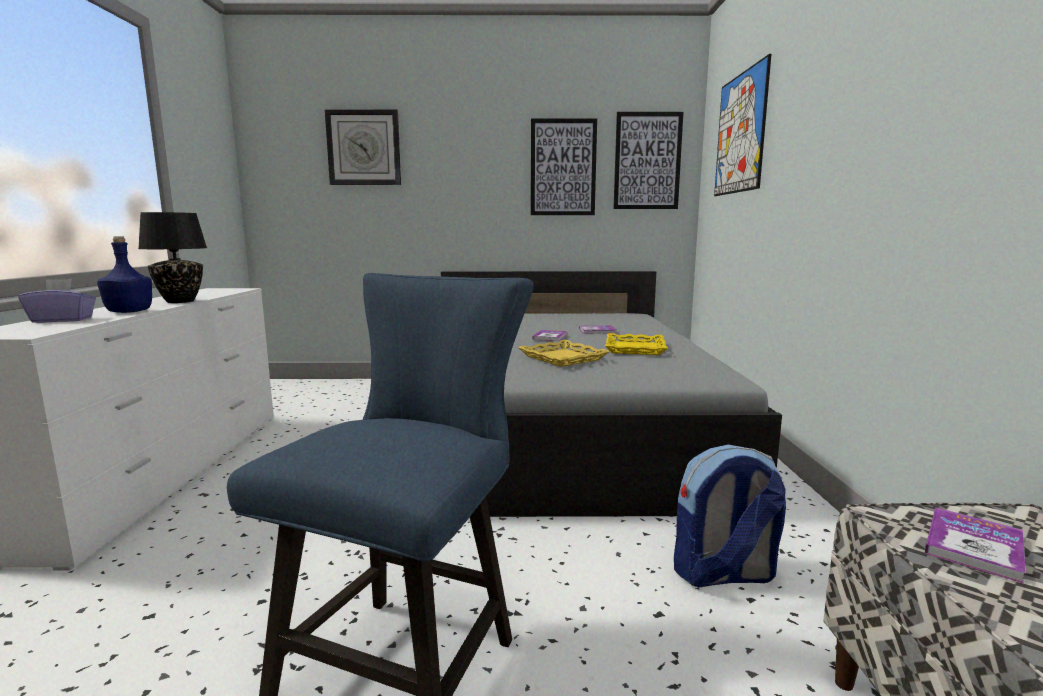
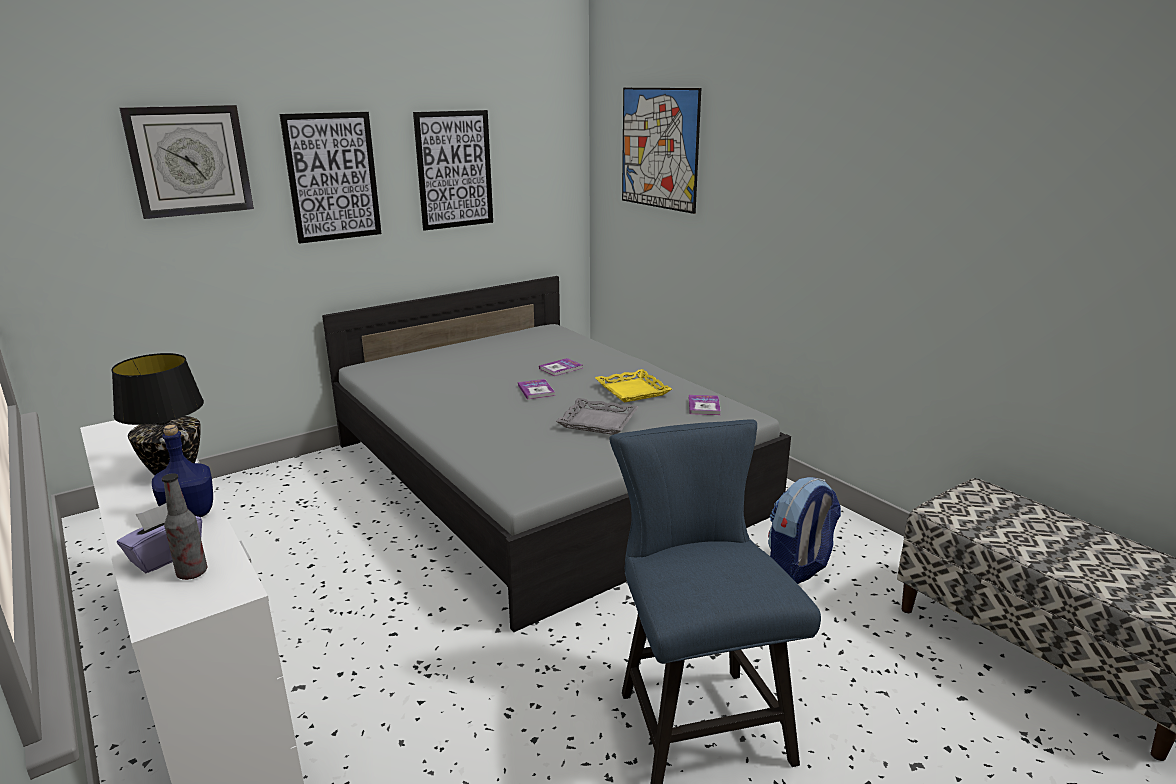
camera: 35 degrees left, 10 degrees up
yellow tray [518,340,610,367] -> grey tray [556,398,639,435]
picture [614,112,683,209] -> picture moved to [280,112,381,244]
book [925,507,1026,584] -> book moved to [689,395,721,415]
none -> bottle [162,473,207,580]

